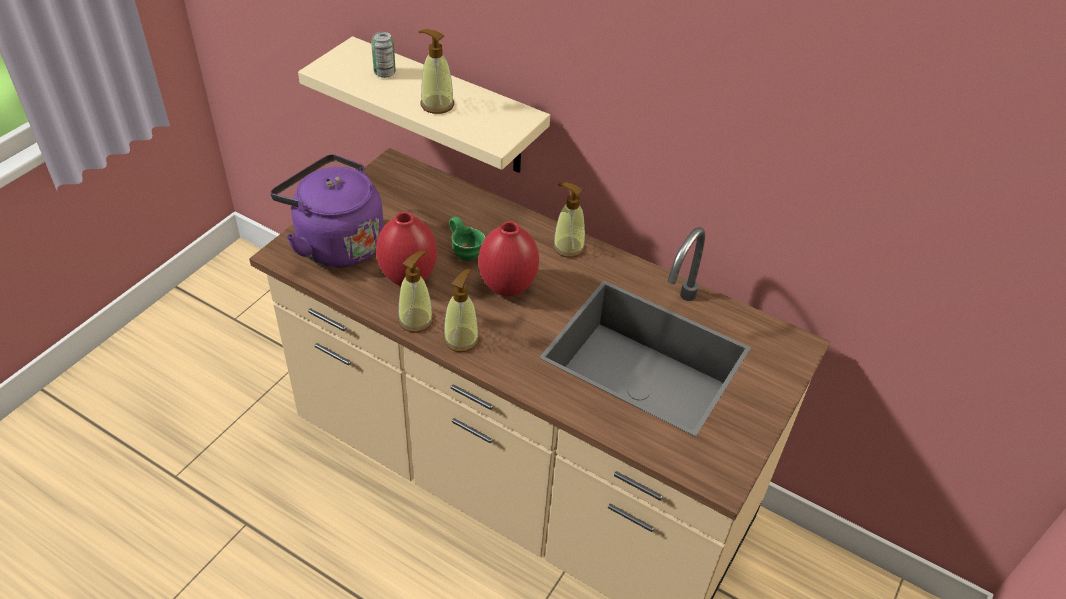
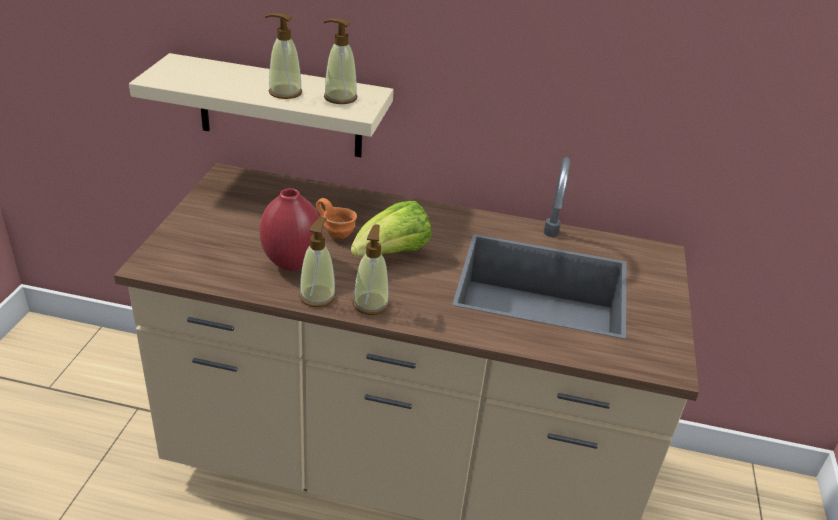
camera: 20 degrees left, 10 degrees down
purple kettle [270,154,384,268] -> none
can [371,32,396,78] -> none
green mug [449,216,485,261] -> orange mug [316,198,357,240]
red vase [479,221,539,297] -> lettuce [351,201,431,257]
soap dispenser [553,182,585,258] -> soap dispenser moved to [324,18,357,104]

